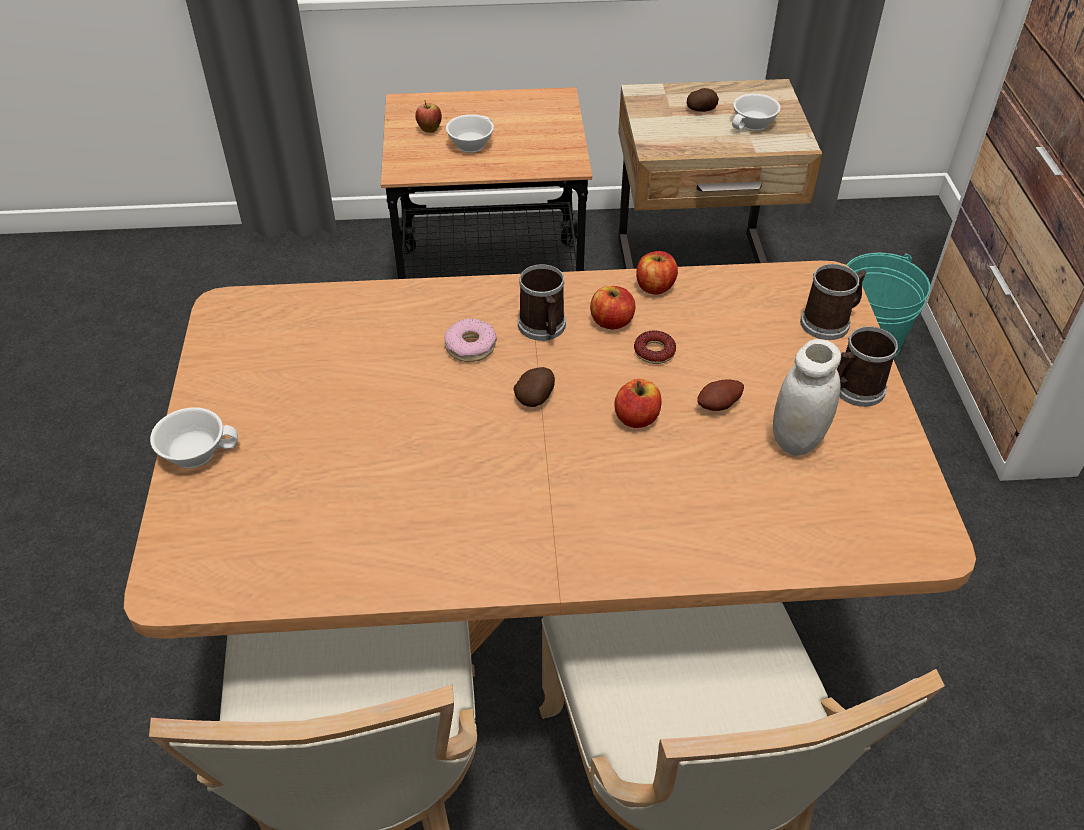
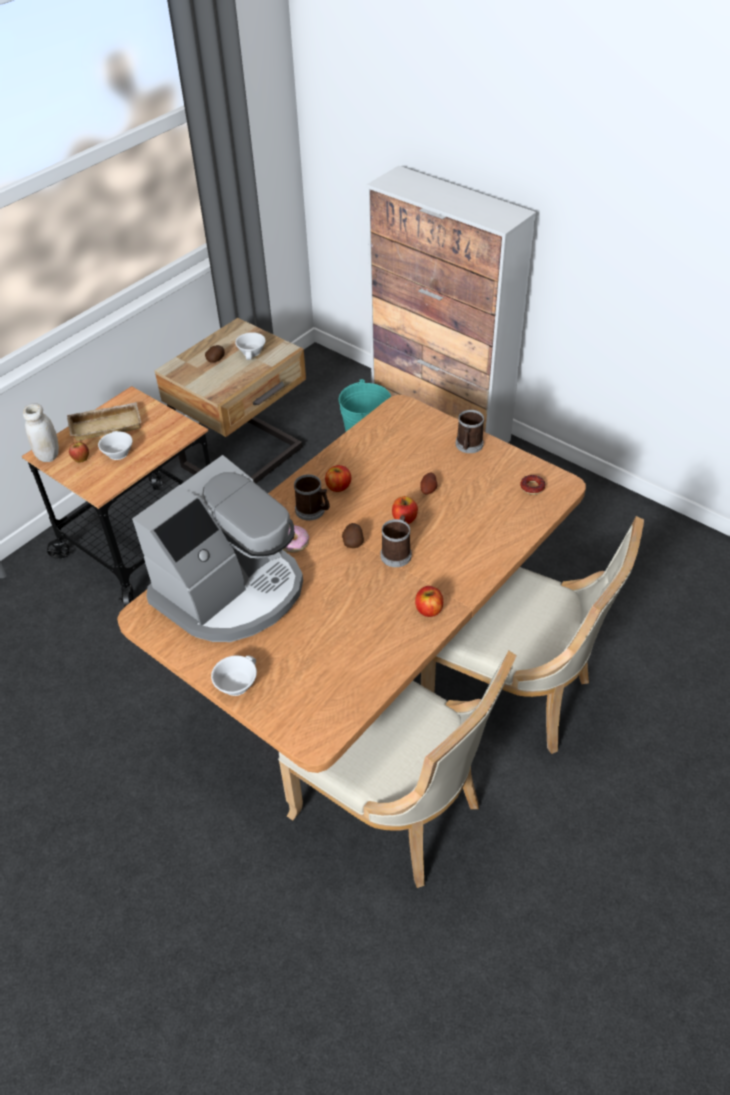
camera: 45 degrees left, 0 degrees up
donut [634,330,676,364] -> donut moved to [520,475,545,495]
apple [636,251,678,295] -> apple moved to [415,586,443,617]
white jar [773,339,841,456] -> white jar moved to [23,403,59,462]
mug [800,264,866,340] -> mug moved to [380,515,412,567]
none -> beige tray [67,402,142,441]
none -> coffee machine [132,455,303,642]

